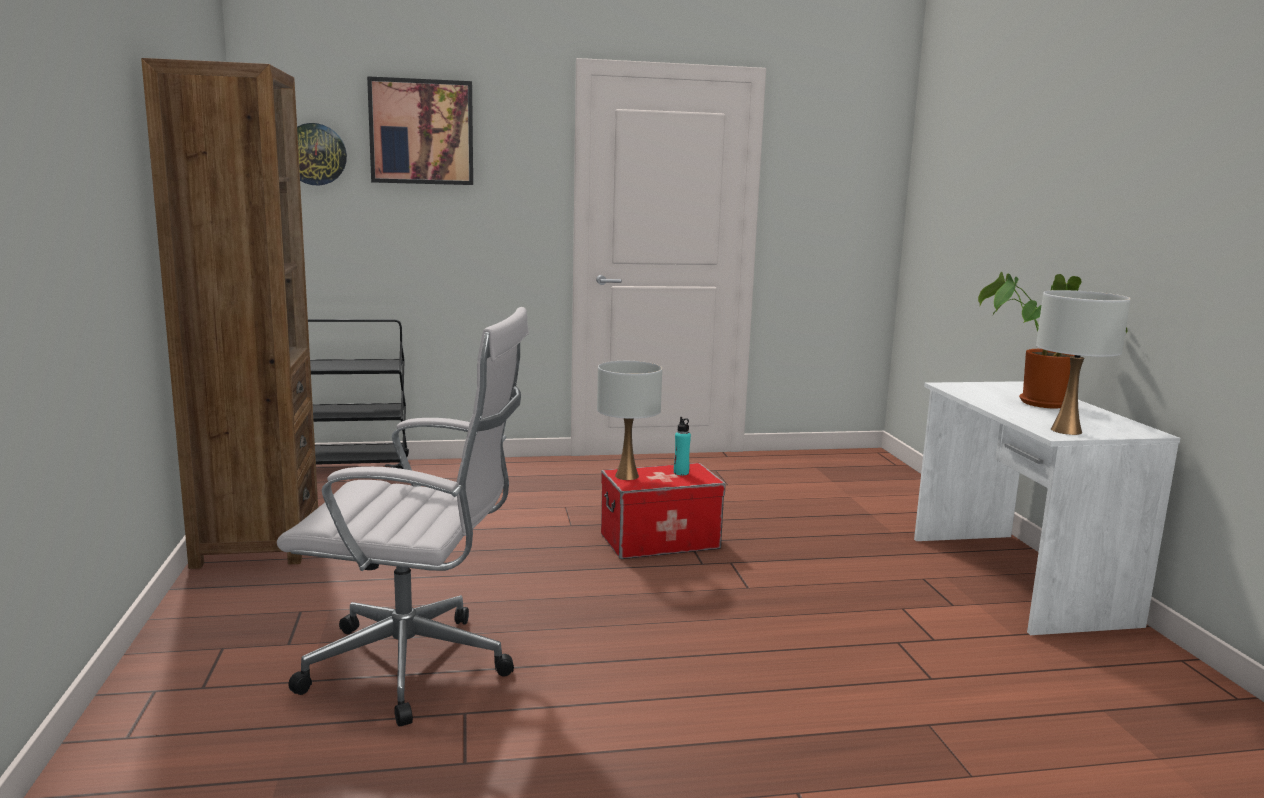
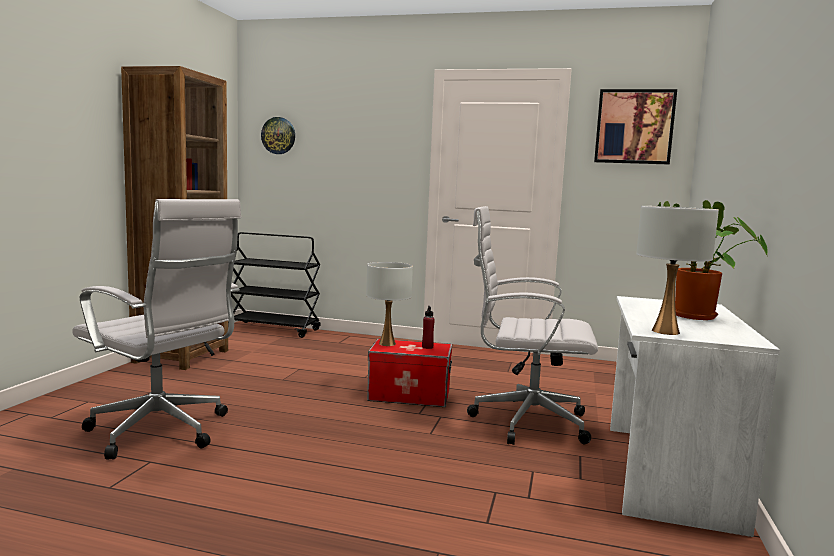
camera: 25 degrees right, 5 degrees down
picture [367,76,473,185] -> picture moved to [594,89,677,164]
turquoise bottle [674,417,691,475] -> red bottle [422,306,435,349]
none -> white office chair [467,206,598,445]

